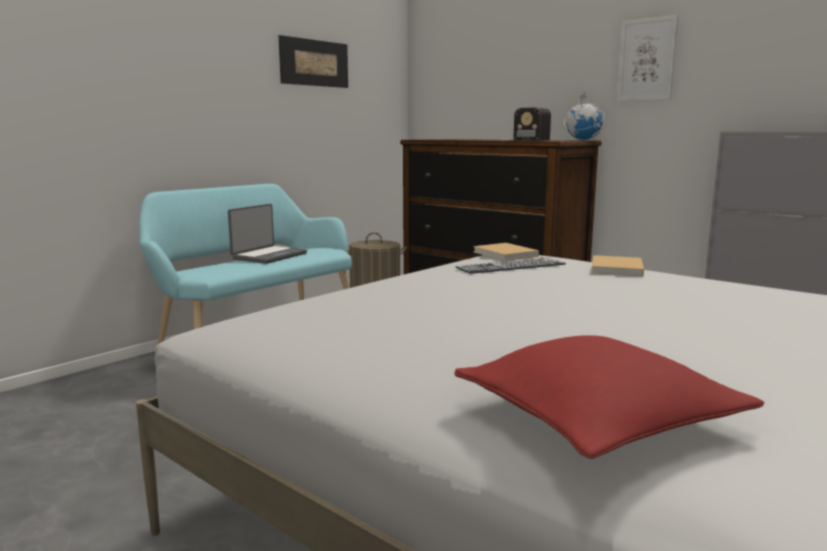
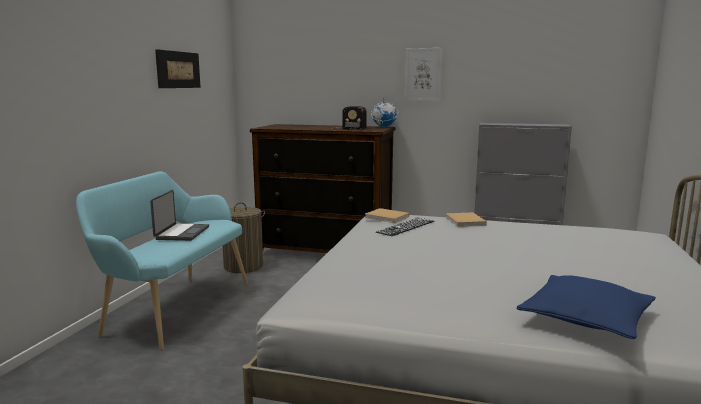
camera: 25 degrees left, 0 degrees up
red pillow [454,335,765,459] -> blue pillow [516,275,656,339]

